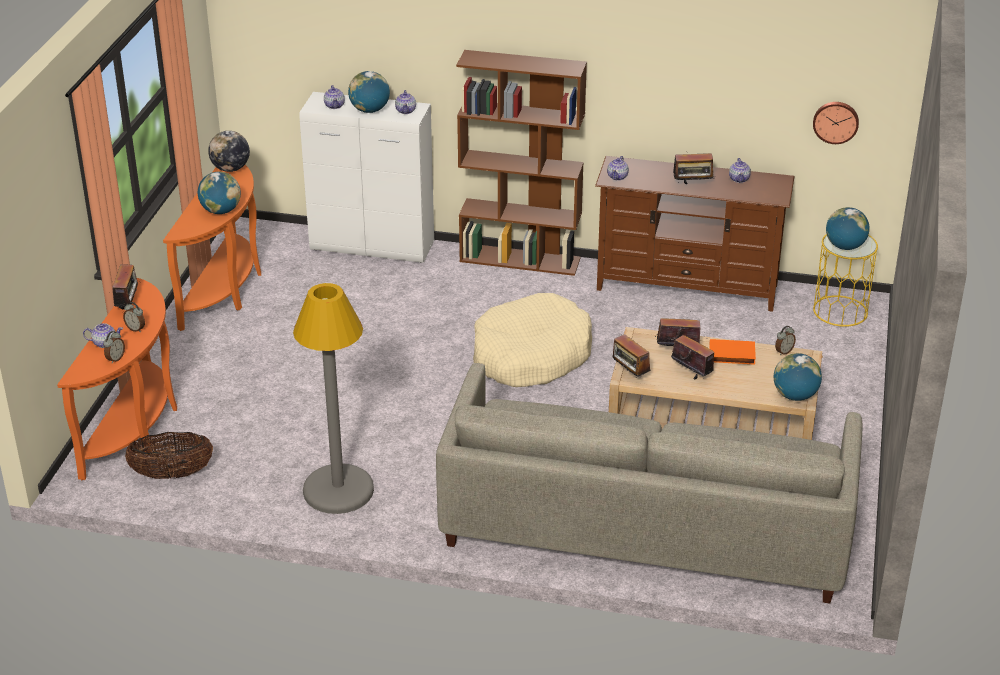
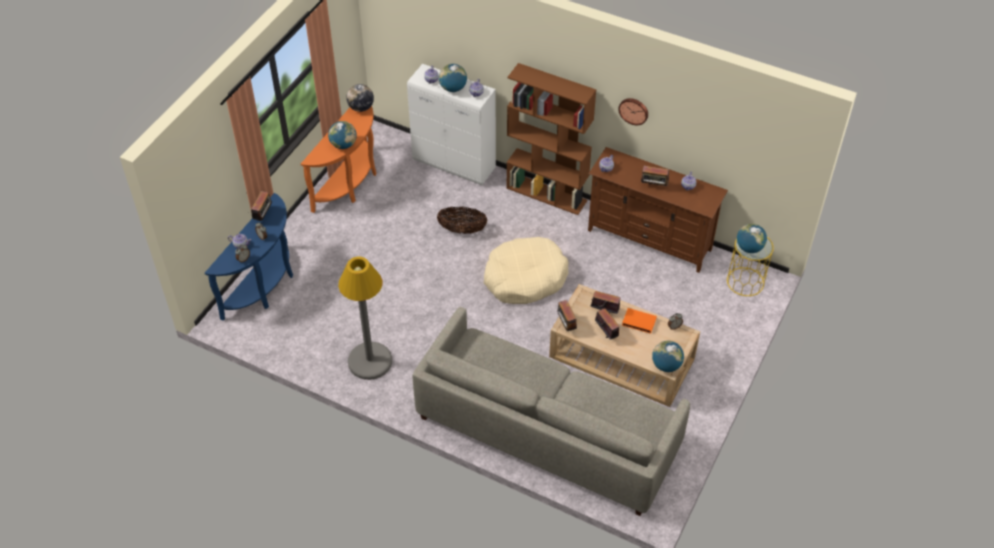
camera: 15 degrees right, 15 degrees up
orange console table [57,278,177,480] -> blue console table [205,193,293,321]
basket [125,432,213,479] -> basket moved to [437,207,487,234]
wall clock [813,102,859,144] -> wall clock moved to [618,98,648,125]

